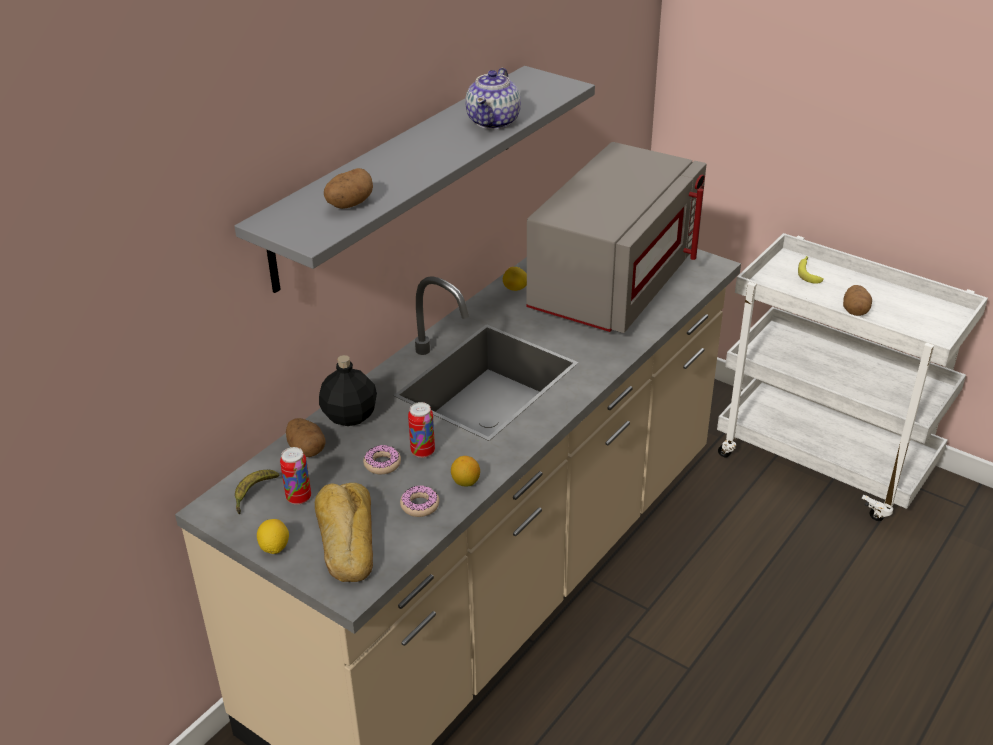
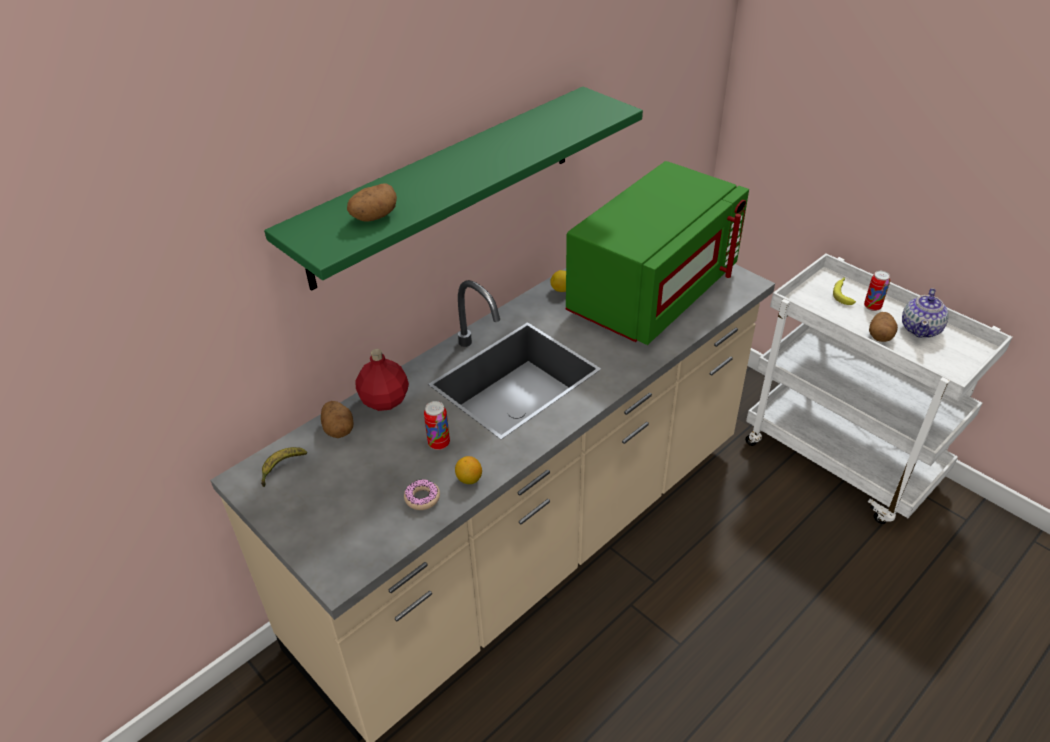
camera: 10 degrees right, 5 degrees up
grey shelf [234,66,595,293] -> green shelf [264,86,643,291]
lemon [257,519,289,554] -> none
can [280,447,311,505] -> can moved to [864,271,890,311]
bread [315,483,373,582] -> none
black bottle [319,355,377,426] -> red bottle [355,349,409,411]
donut [363,445,401,474] -> none
teapot [465,68,521,130] -> teapot moved to [902,288,949,338]
grey microwave [526,142,706,333] -> green microwave [566,161,749,345]

